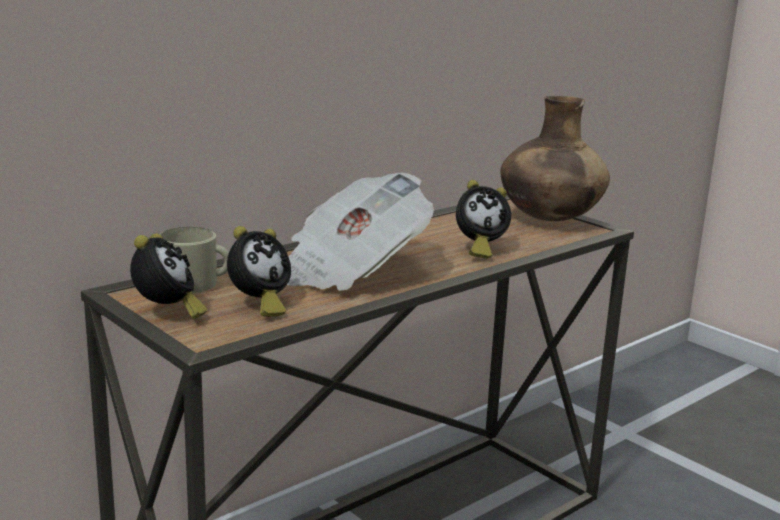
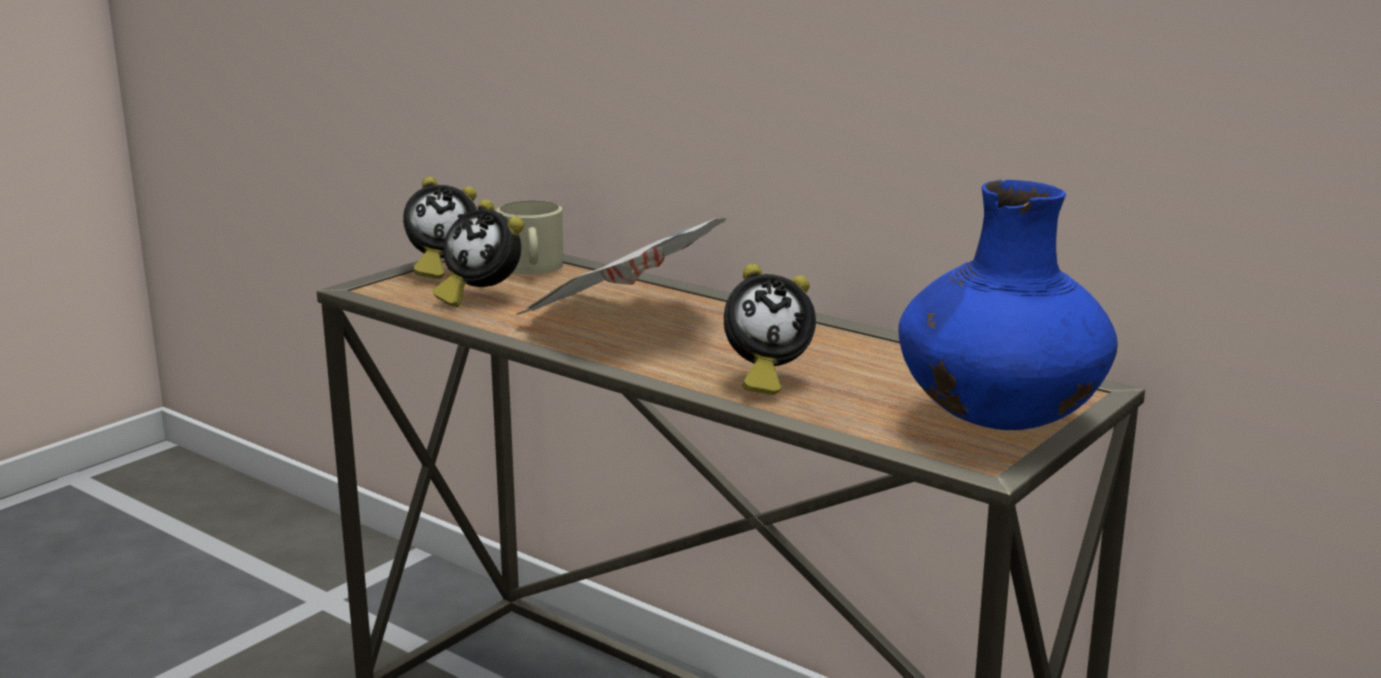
camera: 80 degrees right, 0 degrees up
alarm clock [456,180,511,259] -> alarm clock turned 75 degrees counterclockwise [724,264,816,395]
brown vase [500,96,610,221] -> blue vase [898,180,1118,430]

